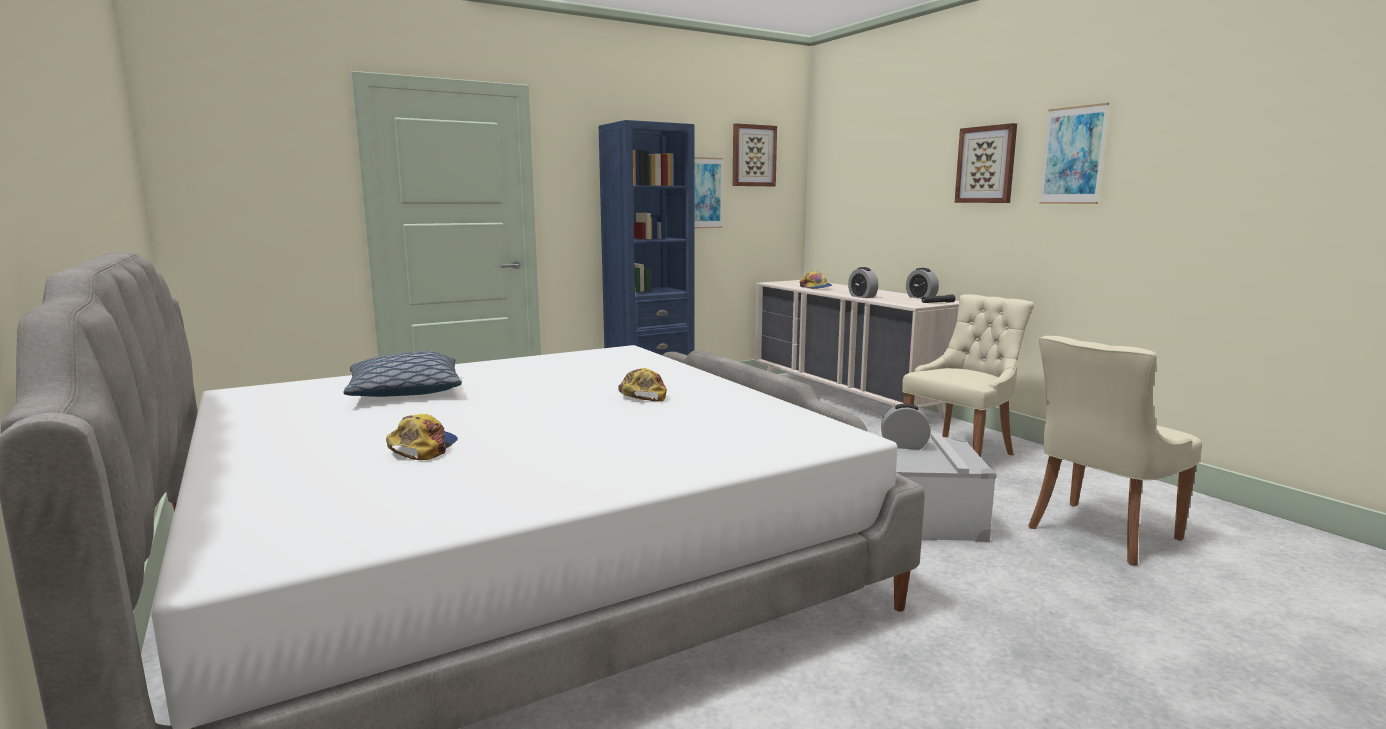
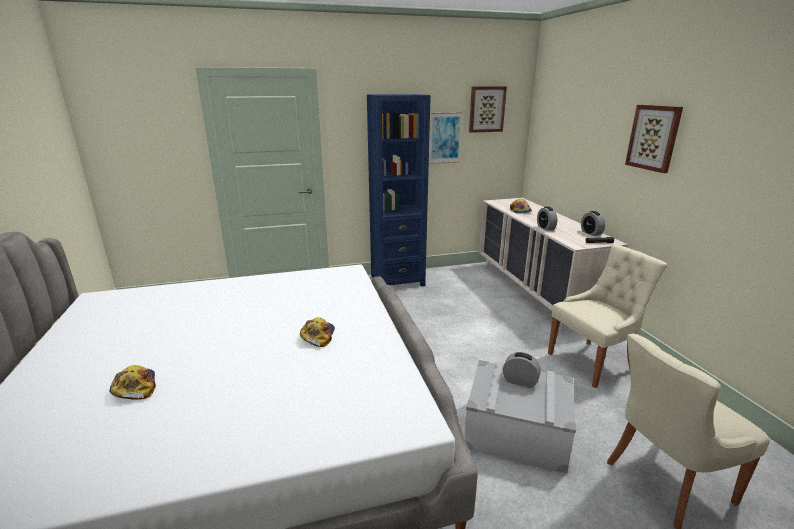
camera: 15 degrees right, 10 degrees up
pillow [343,351,462,397] -> none
cap [386,414,458,460] -> cap turned 45 degrees counterclockwise [109,365,156,400]
picture [1039,103,1109,204] -> none

